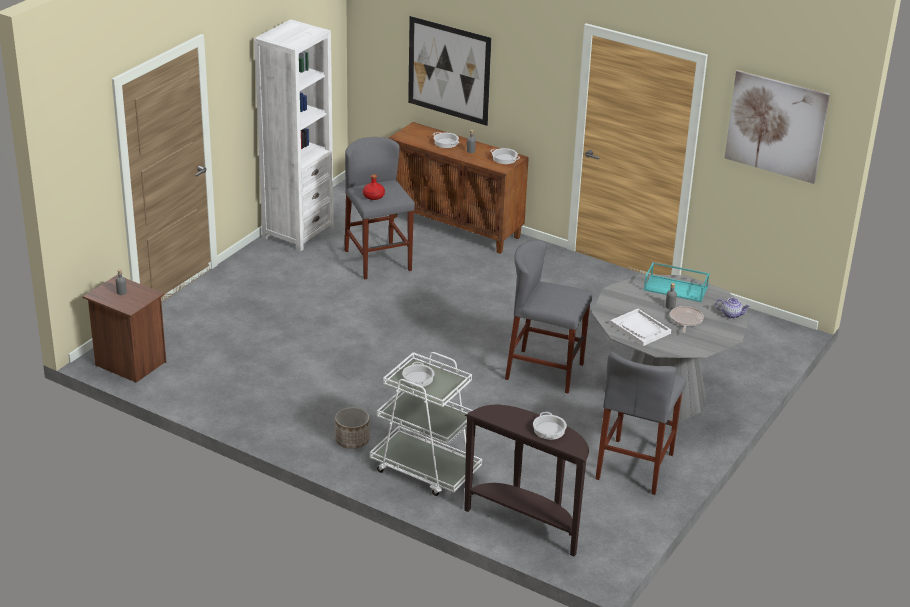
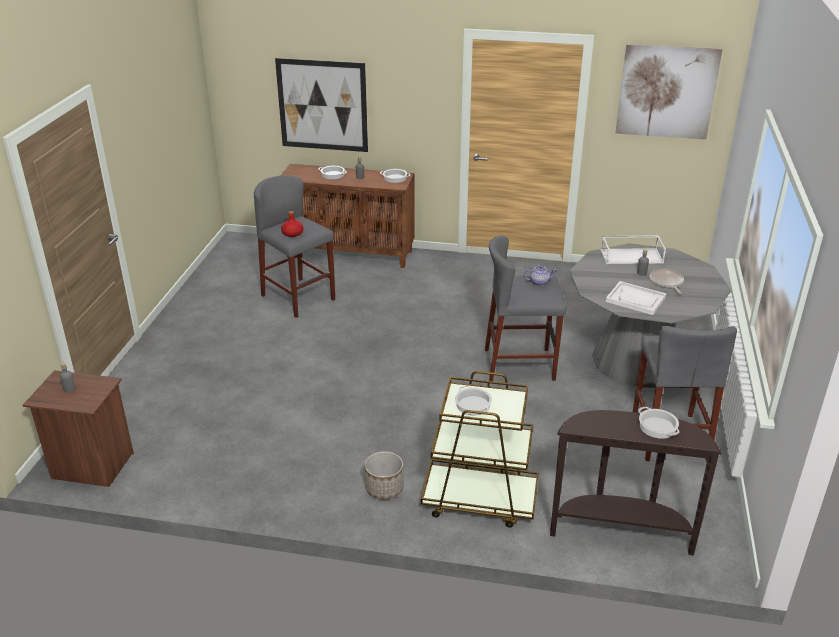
camera: 20 degrees left, 0 degrees up
white bookcase [254,19,334,251] -> none
white cart [369,352,482,496] -> brown cart [421,371,538,528]
turquoise tray [644,262,710,302] -> white tray [600,235,666,264]
teapot [716,298,750,319] -> teapot moved to [523,265,557,286]

